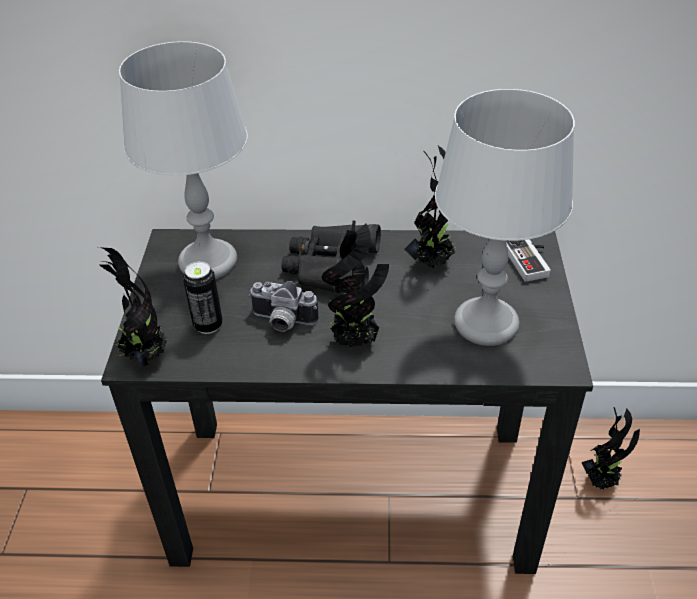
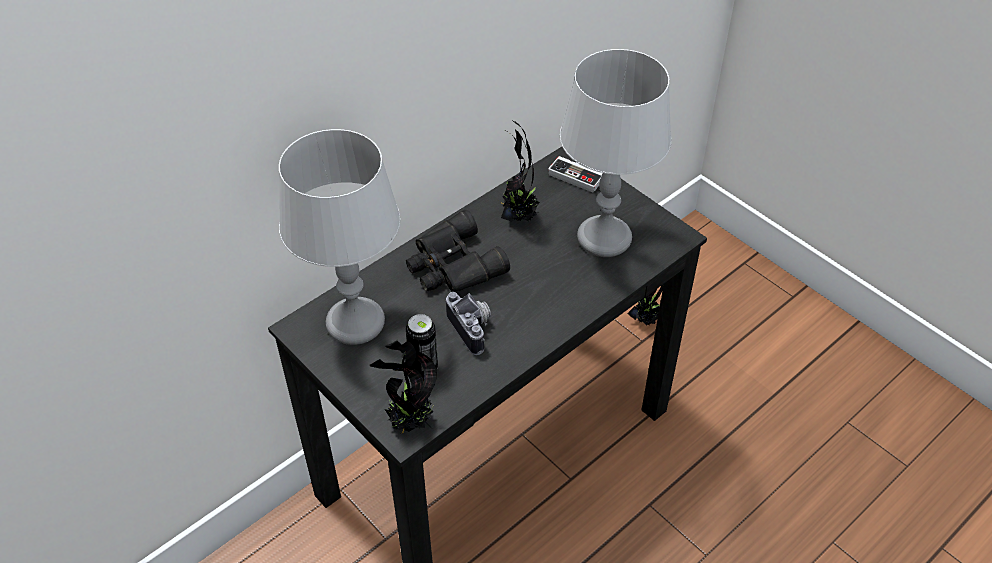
camera: 45 degrees left, 5 degrees up
camera [249,281,318,332] -> camera turned 90 degrees counterclockwise [446,292,491,355]
potted plant [321,220,389,347] -> none

